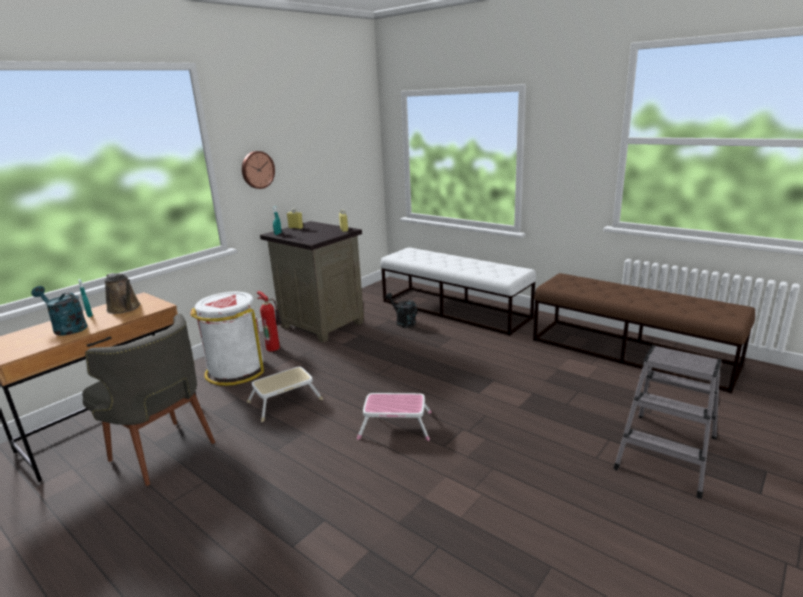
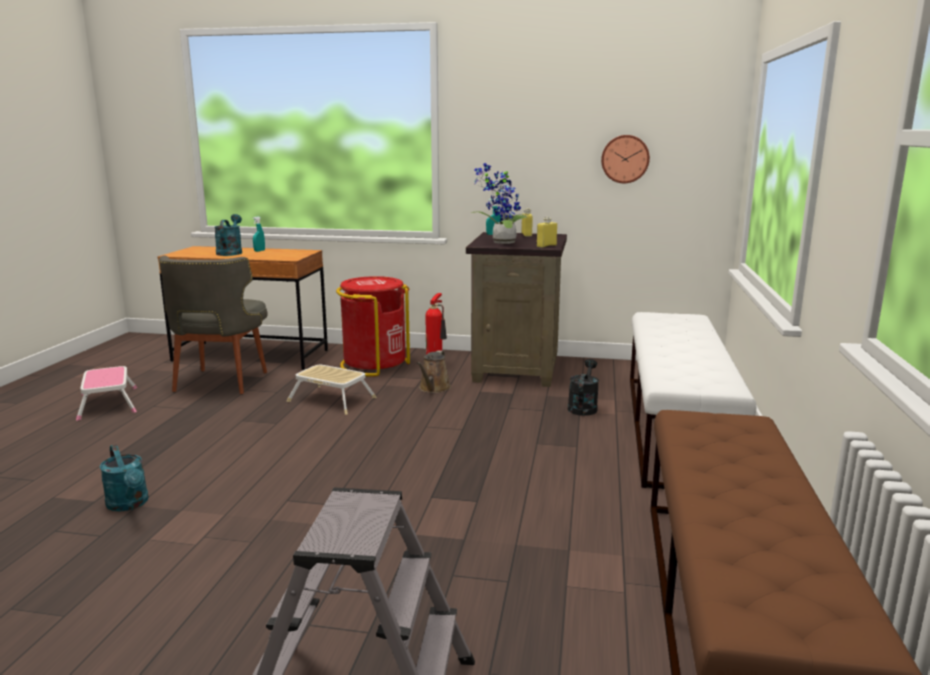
camera: 60 degrees right, 5 degrees down
brown watering can [104,273,140,314] -> brown watering can moved to [417,350,451,393]
white trash can [190,292,264,386] -> red trash can [336,276,410,376]
wall clock [242,151,275,189] -> wall clock moved to [601,135,650,183]
pink step ladder [357,393,432,441] -> pink step ladder moved to [76,366,137,421]
none -> turquoise watering can [100,444,149,512]
none -> potted plant [471,163,527,244]

